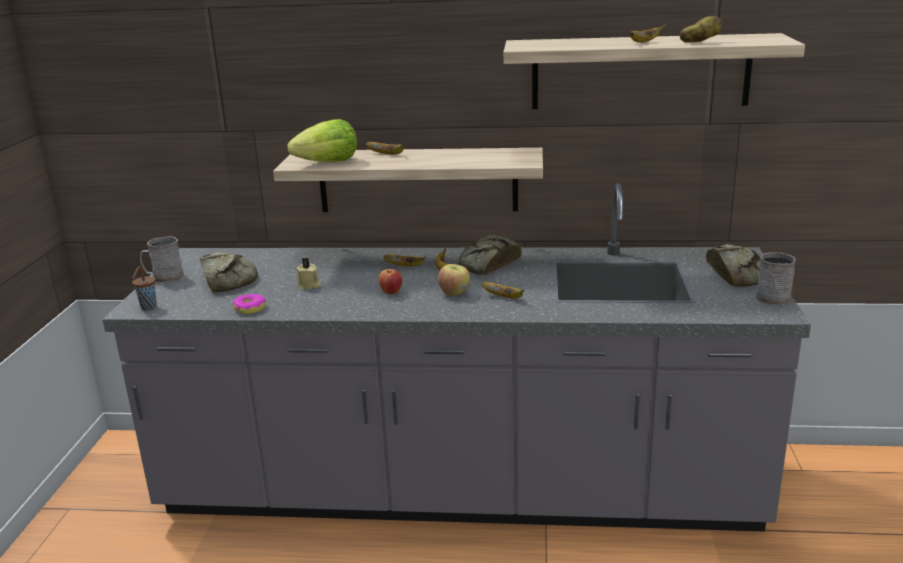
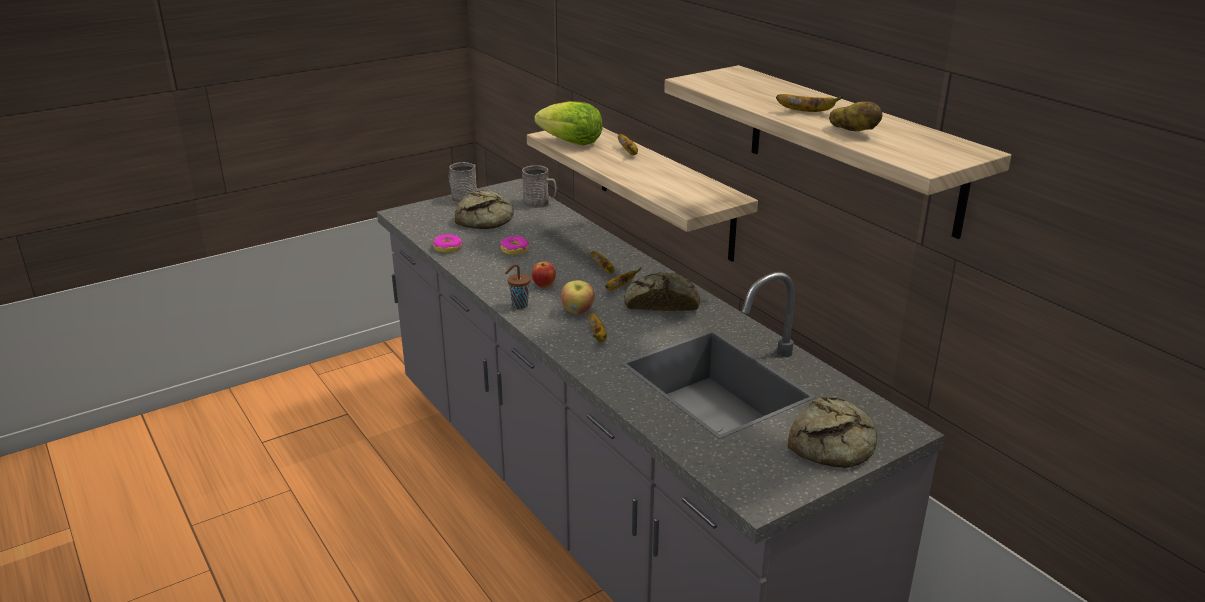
camera: 50 degrees right, 5 degrees up
brown cup [132,266,157,310] -> brown cup moved to [505,264,531,309]
beige candle [296,258,321,289] -> donut [500,236,529,255]
grey mug [756,252,796,306] -> grey mug moved to [522,165,557,208]

